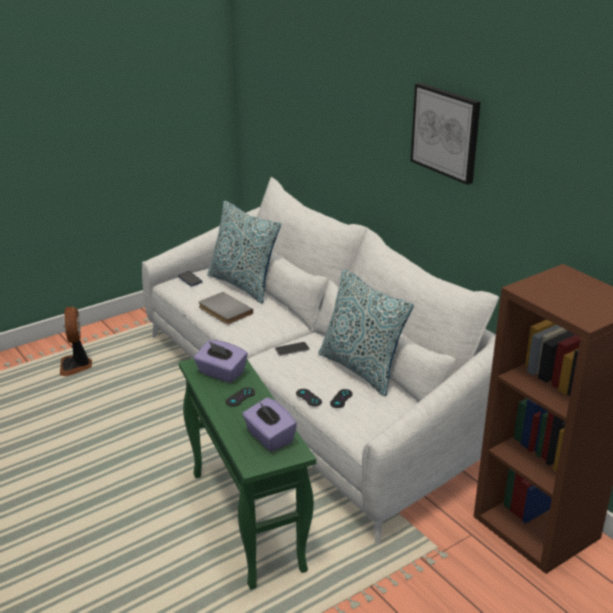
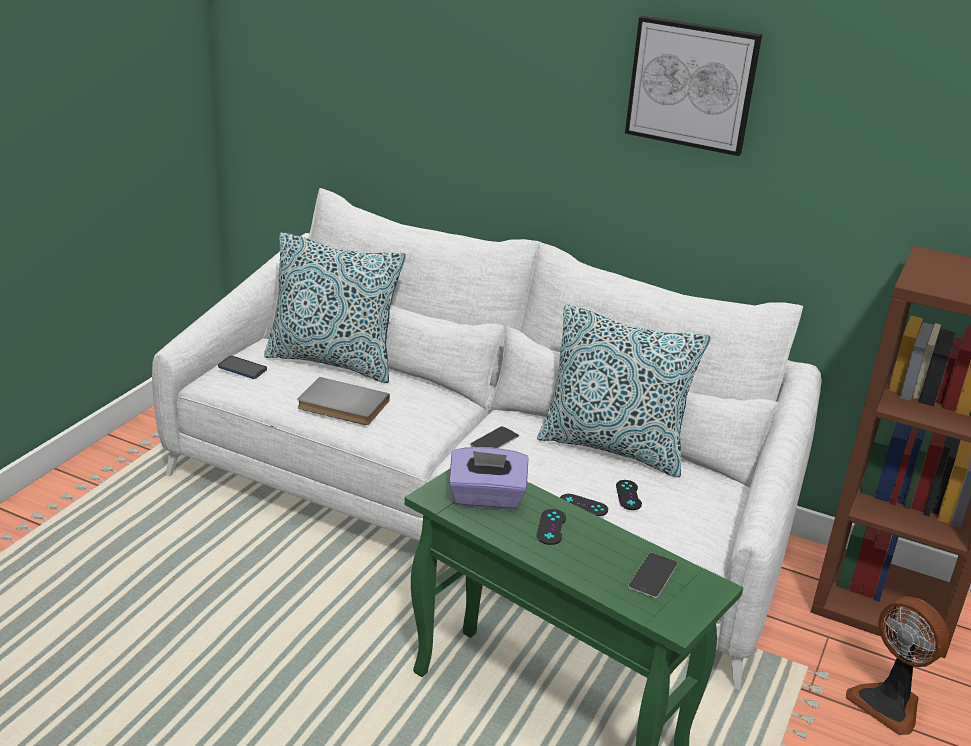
camera: 30 degrees left, 0 degrees up
fan [60,307,92,376] -> fan moved to [846,596,949,735]
purple tissue box [242,397,297,451] -> phone [628,553,678,598]

